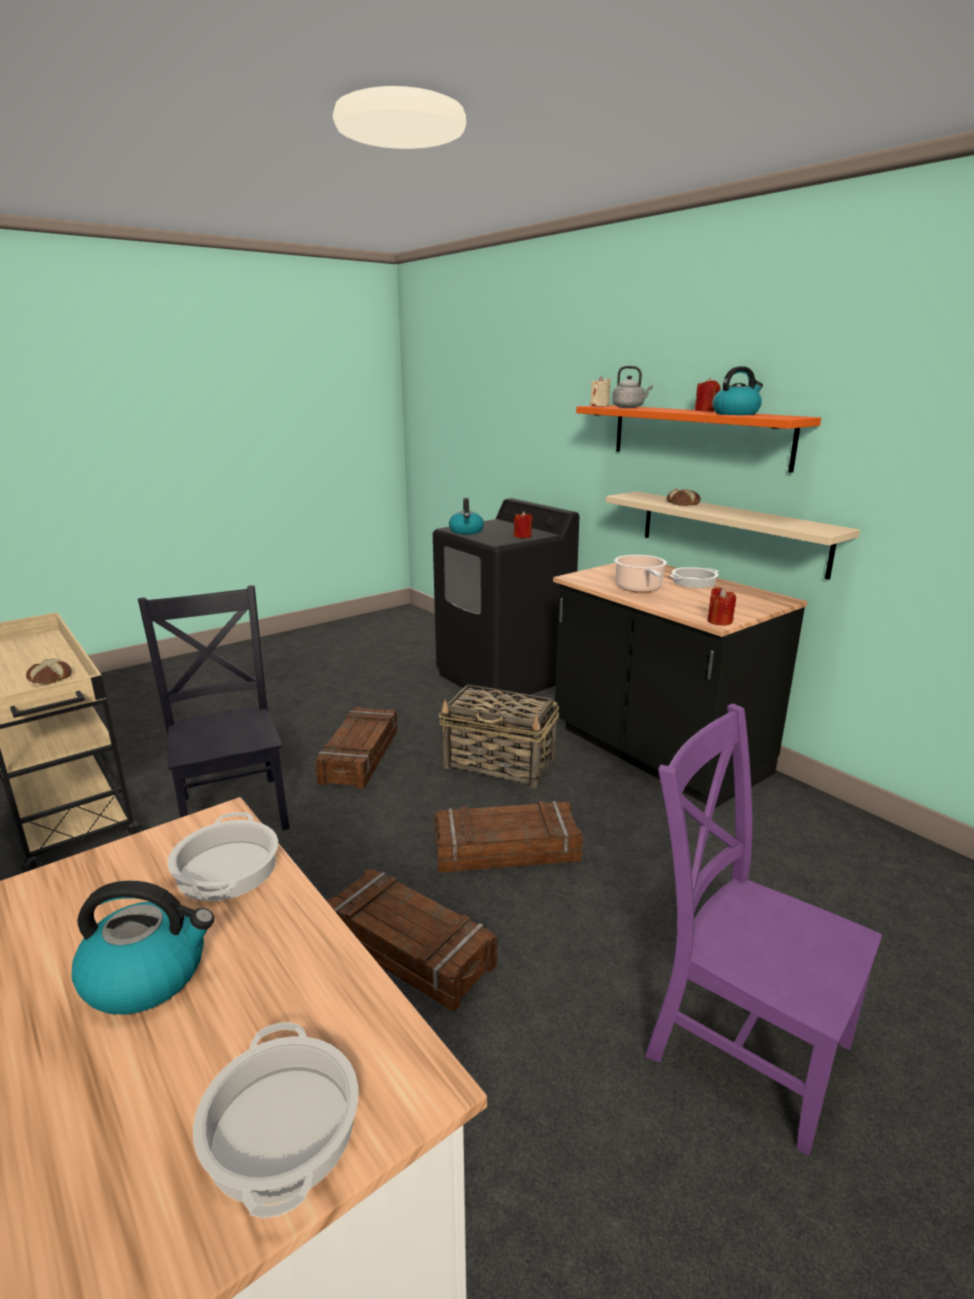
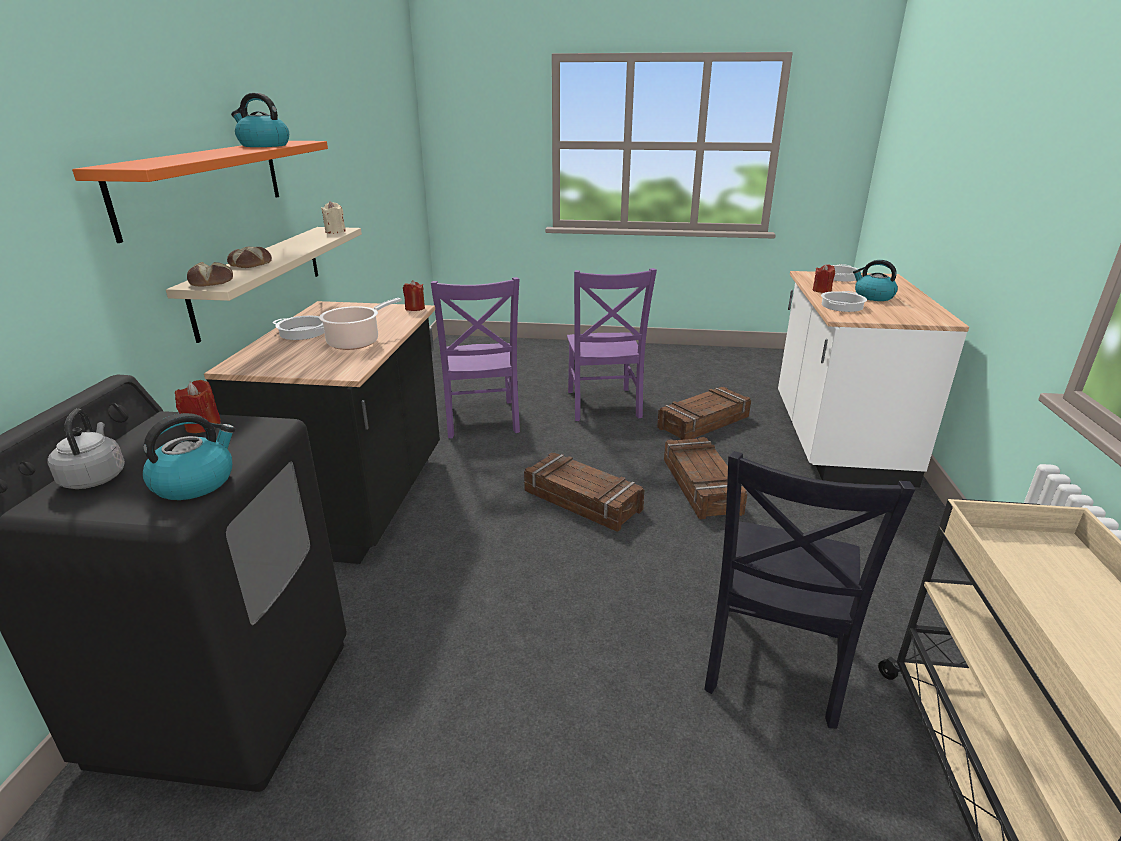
camera: 135 degrees left, 5 degrees up
bread [26,659,72,684] -> bread moved to [187,262,233,287]
crate [315,707,397,789] -> crate moved to [657,387,751,440]
basket [439,684,559,788] -> none
beige candle [590,376,611,406] -> beige candle moved to [321,201,346,234]
grey kettle [612,366,653,408] -> grey kettle moved to [47,409,125,489]
red candle [694,378,721,412] -> red candle moved to [813,264,835,293]
none -> purple chair [431,277,520,438]

